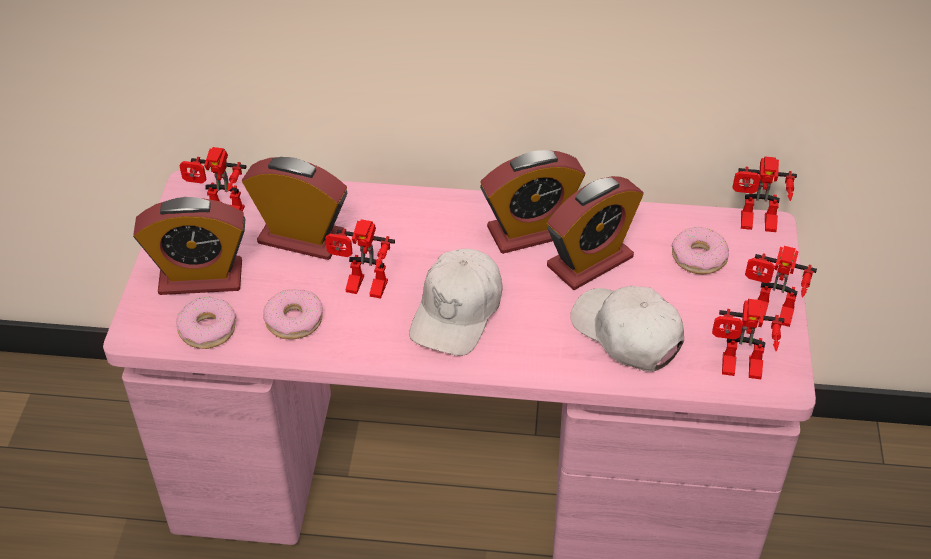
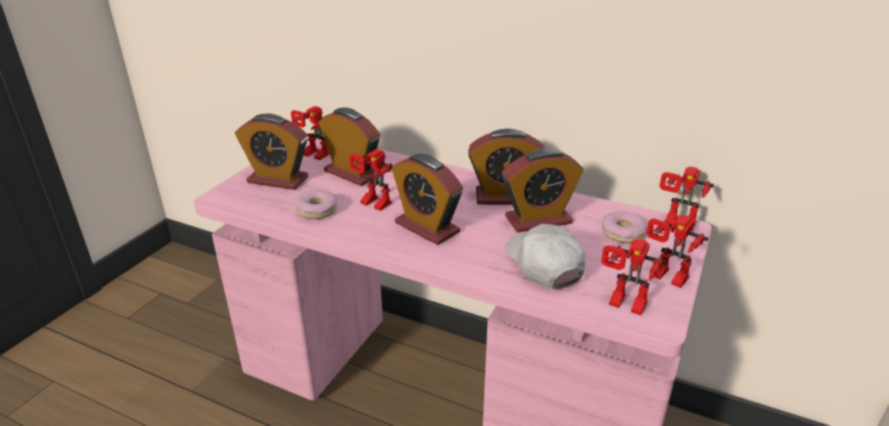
camera: 20 degrees right, 15 degrees down
donut [176,297,236,349] -> none
white cap [409,248,502,356] -> alarm clock [392,154,463,245]

